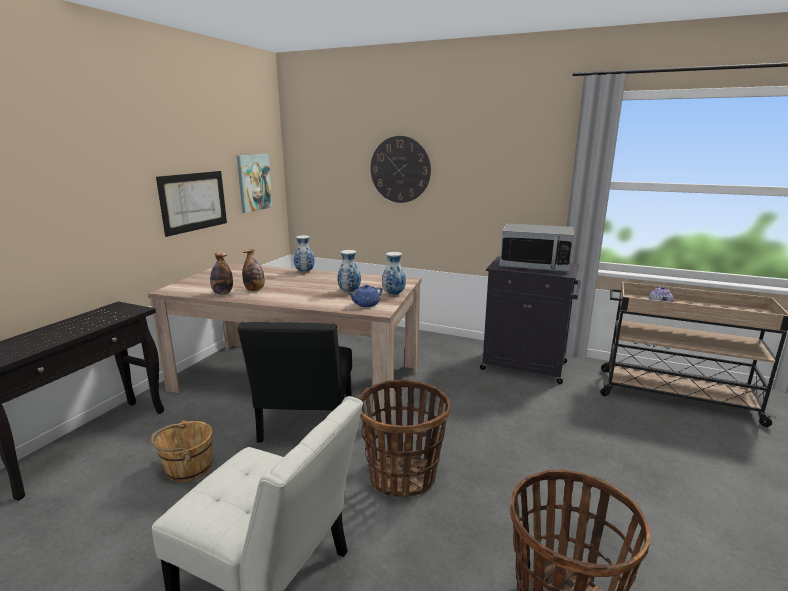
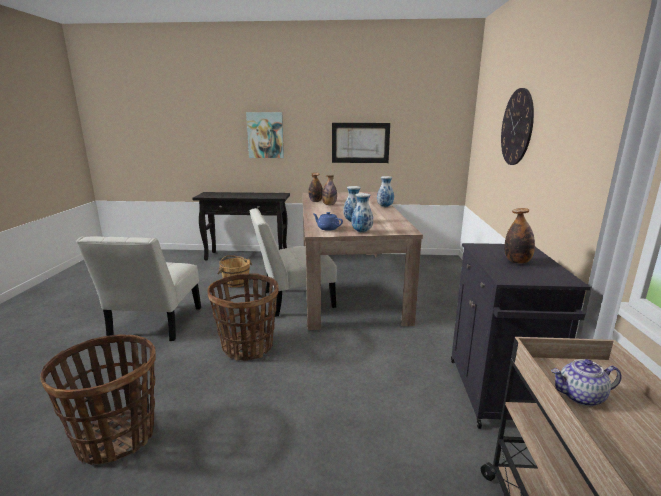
camera: 70 degrees right, 0 degrees up
picture [237,154,273,213] -> picture moved to [246,112,284,158]
black chair [237,322,352,443] -> white chair [250,208,337,317]
microwave [500,223,574,272] -> bottle [504,208,535,264]

